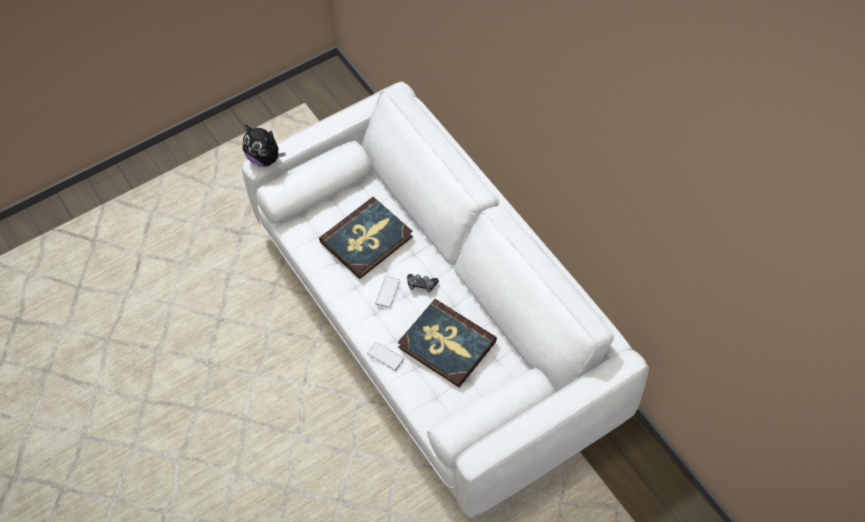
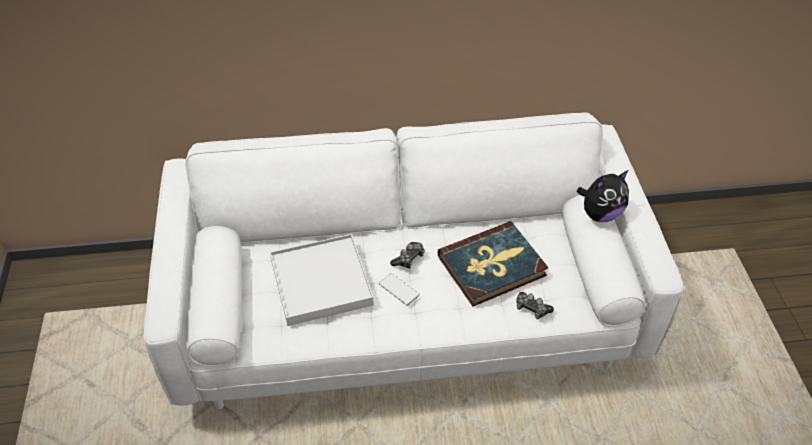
camera: 65 degrees left, 10 degrees down
plush toy [243,124,285,167] -> plush toy moved to [577,170,629,222]
book [319,197,413,279] -> white tray [270,234,374,326]
phone [367,342,404,371] -> none
none -> game controller [516,292,554,319]

